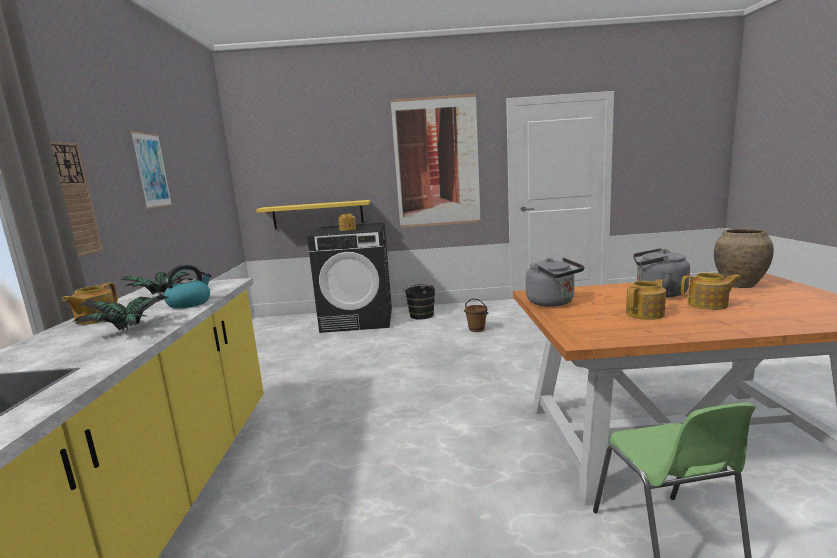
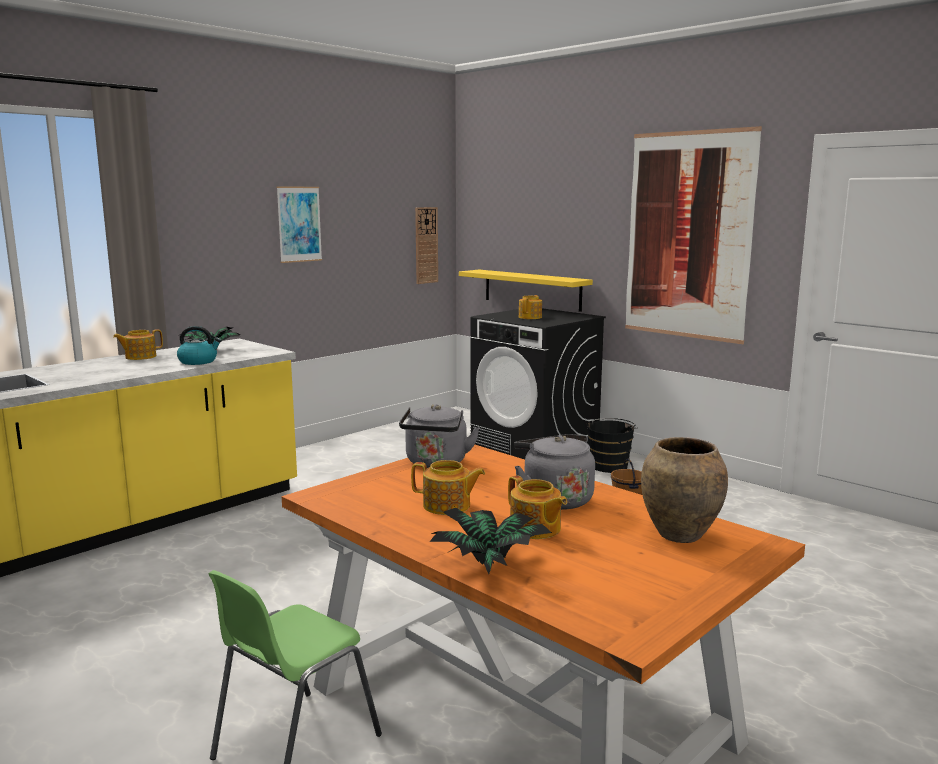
camera: 45 degrees right, 0 degrees up
wall clock [50,141,103,257] -> wall clock moved to [415,207,438,284]
potted plant [72,295,170,331] -> potted plant moved to [430,507,552,574]

